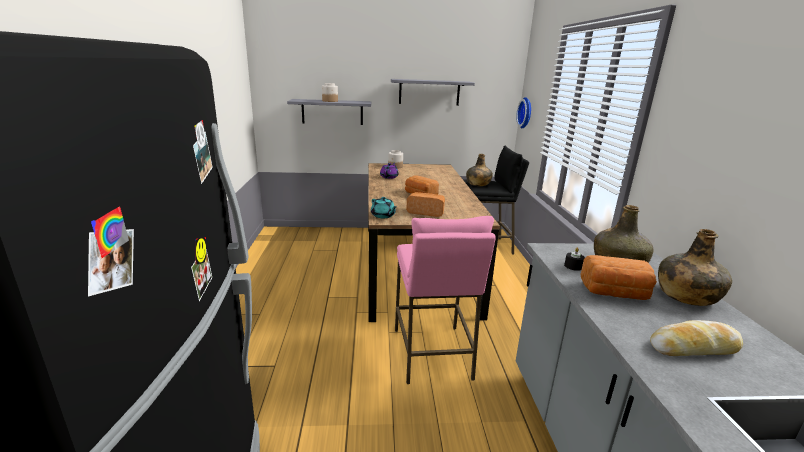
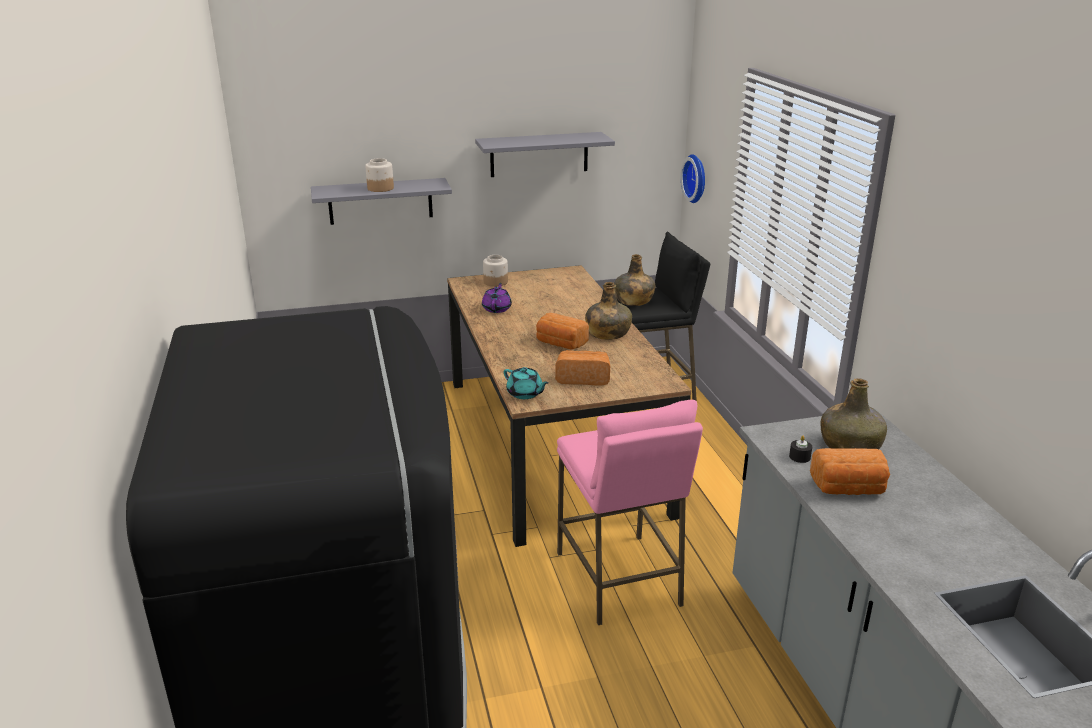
camera: 10 degrees left, 5 degrees up
bread [650,320,743,356] -> none
green bottle [658,229,732,306] -> green bottle moved to [585,282,632,340]

